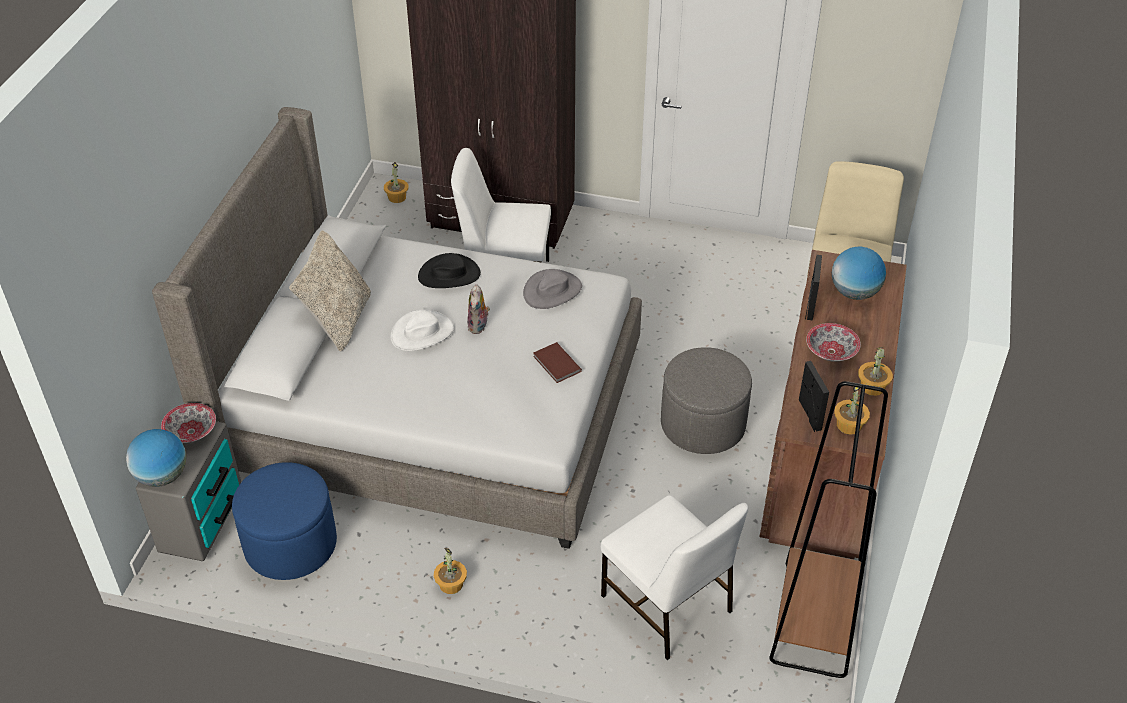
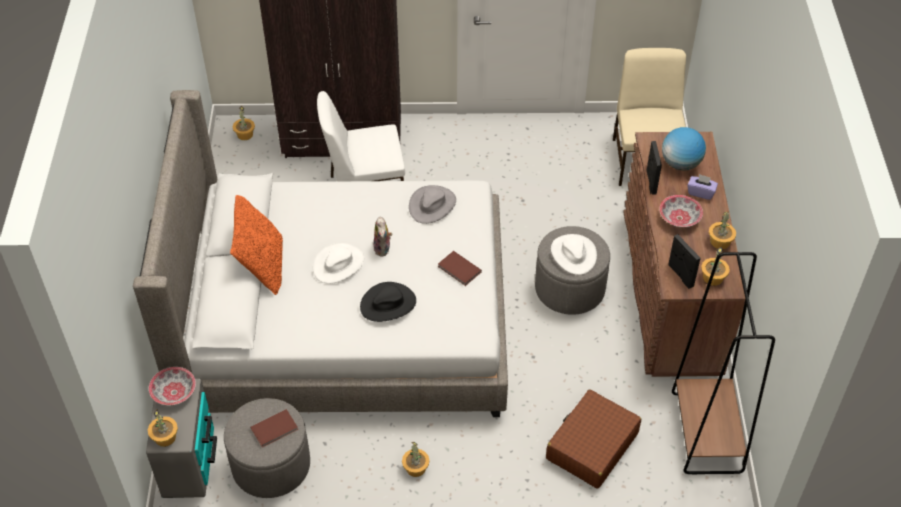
camera: 15 degrees left, 5 degrees up
globe [126,429,186,487] -> potted plant [148,409,178,447]
blue ottoman [232,462,337,580] -> grey ottoman [224,398,310,498]
beige pillow [289,230,371,352] -> orange pillow [230,195,283,295]
black hat [418,253,481,288] -> black hat moved to [360,282,416,322]
white chair [601,495,748,660] -> brown suitcase [546,390,641,489]
none -> brown book [251,409,298,448]
none -> white hat [551,234,597,275]
none -> purple tissue box [687,174,718,200]

